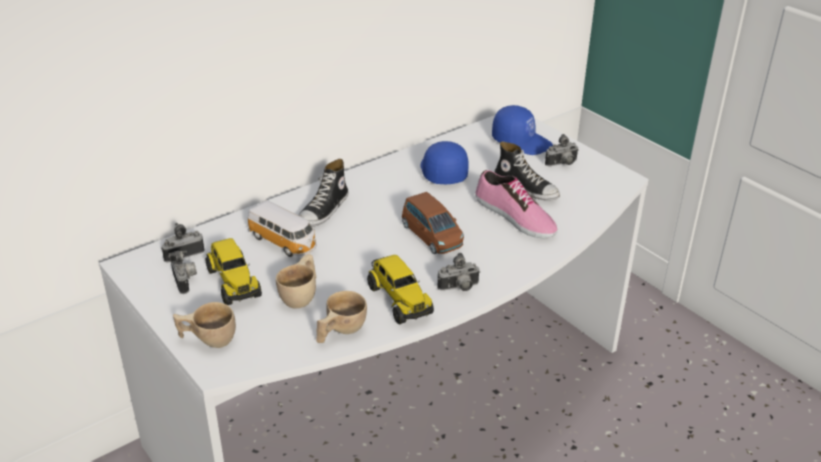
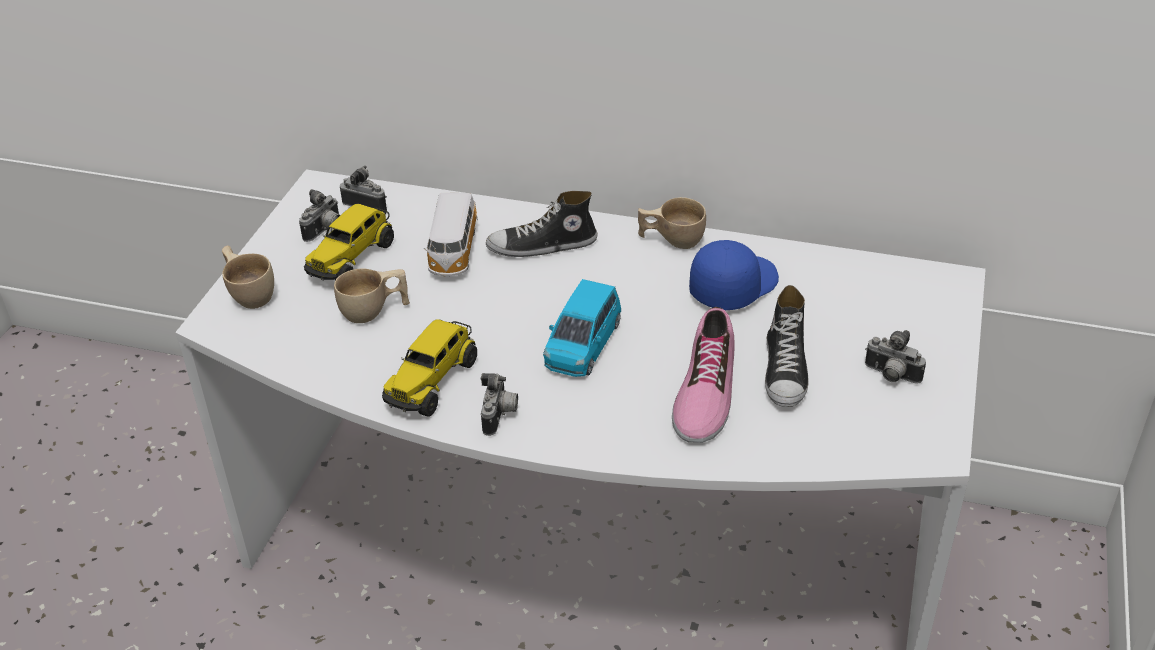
camera: 55 degrees right, 5 degrees up
beige cup [316,291,367,343] -> beige cup moved to [638,197,706,249]
brown toy car [402,192,464,254] -> blue toy car [543,279,621,377]
camera [437,253,480,291] -> camera turned 120 degrees counterclockwise [481,373,518,436]
blue cap [492,105,553,155] -> none

